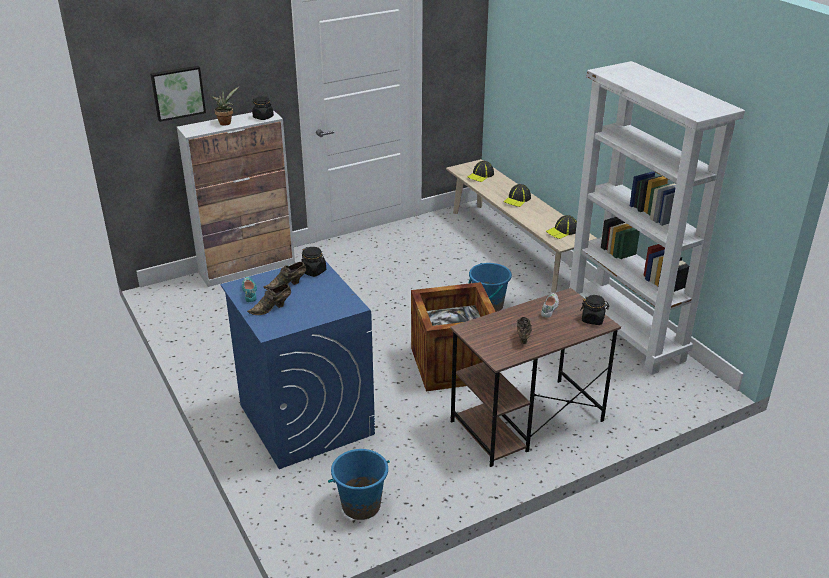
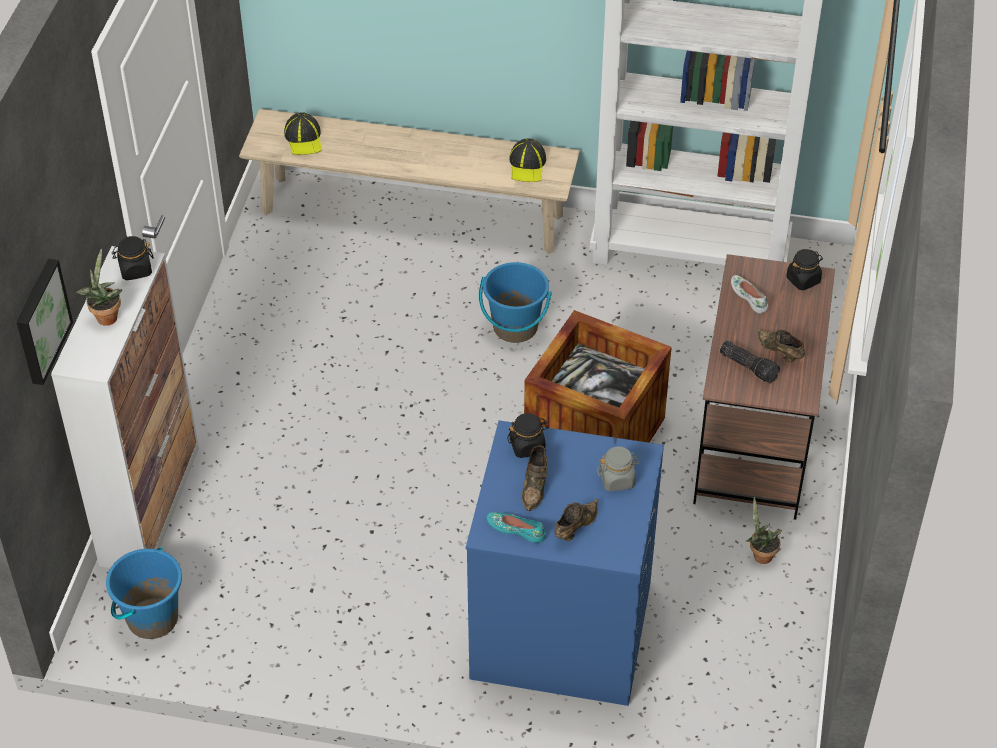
camera: 50 degrees left, 15 degrees up
brown shoe [247,284,291,315] -> brown shoe turned 150 degrees counterclockwise [554,499,599,541]
blue bucket [328,449,390,520] -> blue bucket moved to [106,547,182,639]
cap [504,184,531,207] -> none
none -> grey jar [597,446,640,491]
none -> flashlight [720,341,780,383]
none -> potted plant [746,497,782,564]

